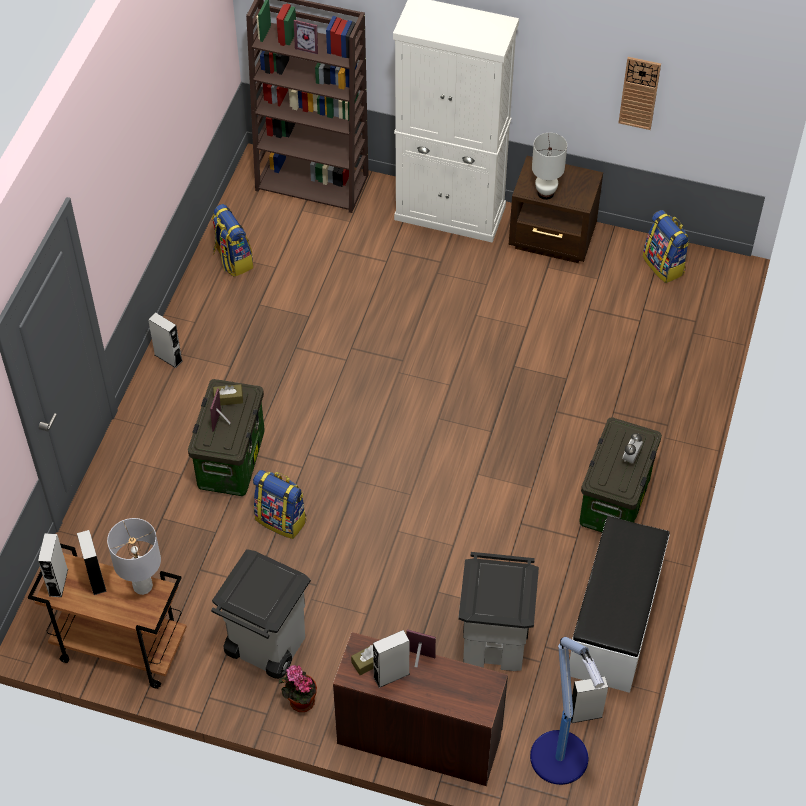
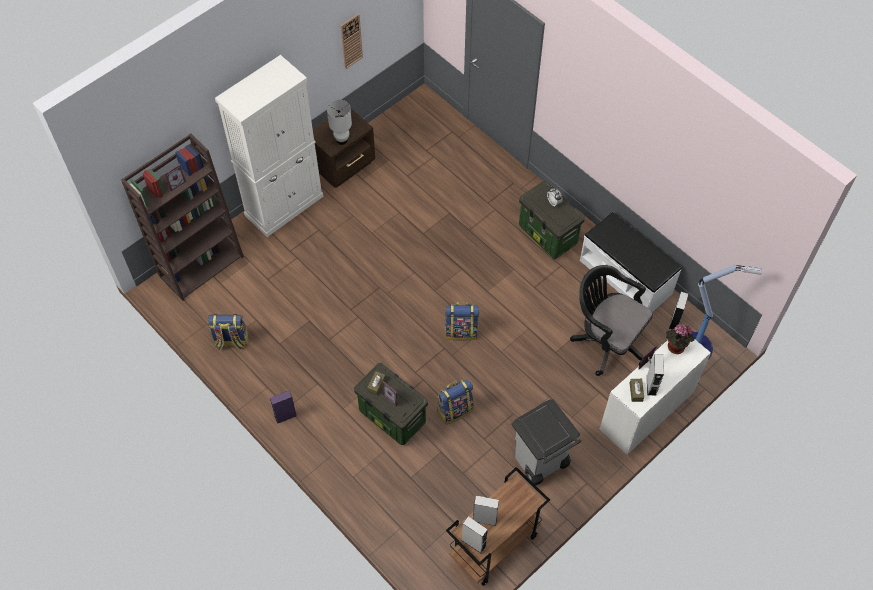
camera: 60 degrees left, 5 degrees up
grey table lamp [107,518,161,595] -> none
grey speaker [148,312,182,368] -> purple speaker [270,391,297,424]
potted plant [279,665,317,712] -> potted plant moved to [666,324,695,354]
brown desk [333,632,508,786] -> white desk [599,340,711,455]
grey trash can [458,552,539,671] -> black office chair [570,265,653,376]
backpack [643,210,689,283] -> backpack moved to [445,302,479,340]

